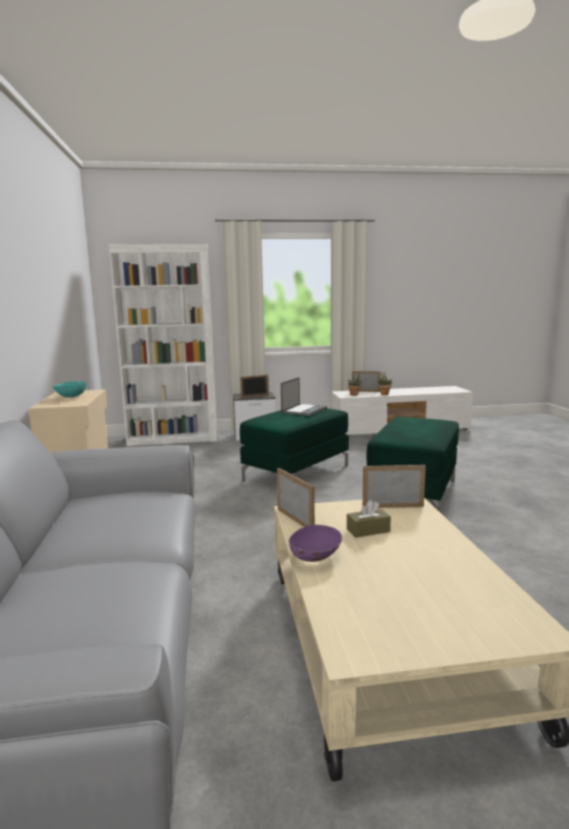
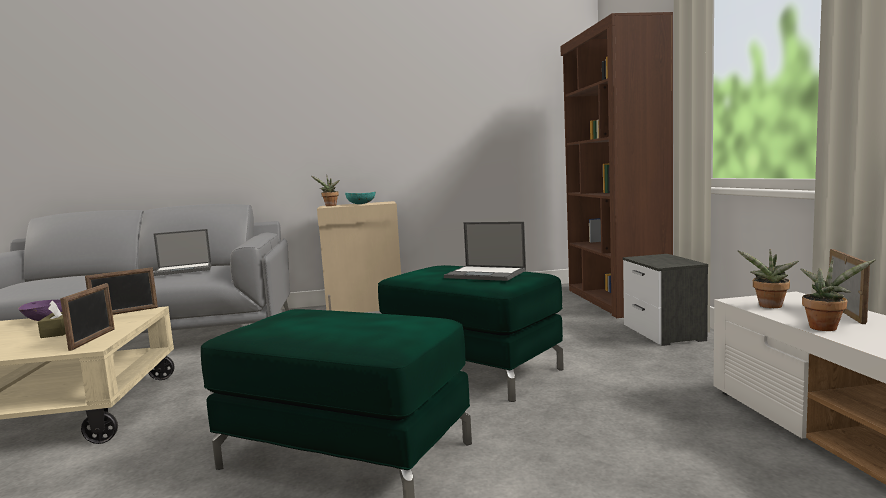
camera: 90 degrees right, 5 degrees down
white bookcase [108,244,218,446] -> brown bookcase [560,12,673,318]
picture frame [240,374,269,398] -> none
none -> laptop [153,229,212,276]
none -> potted plant [311,176,340,206]

